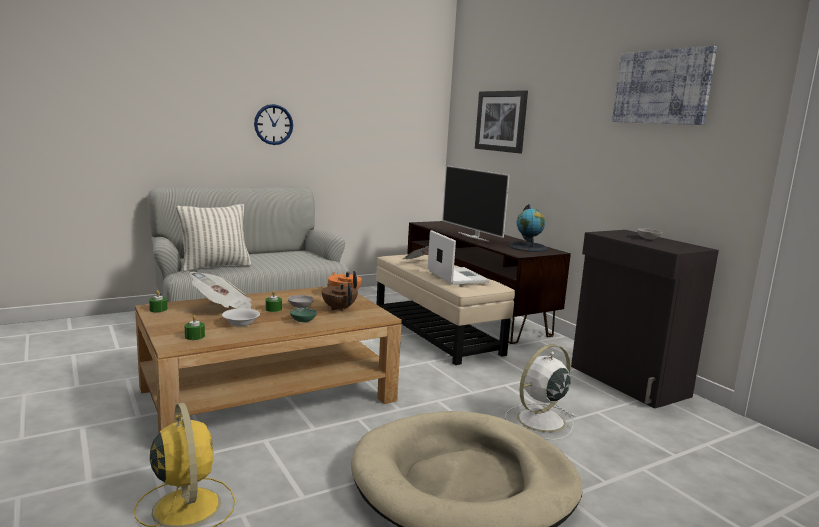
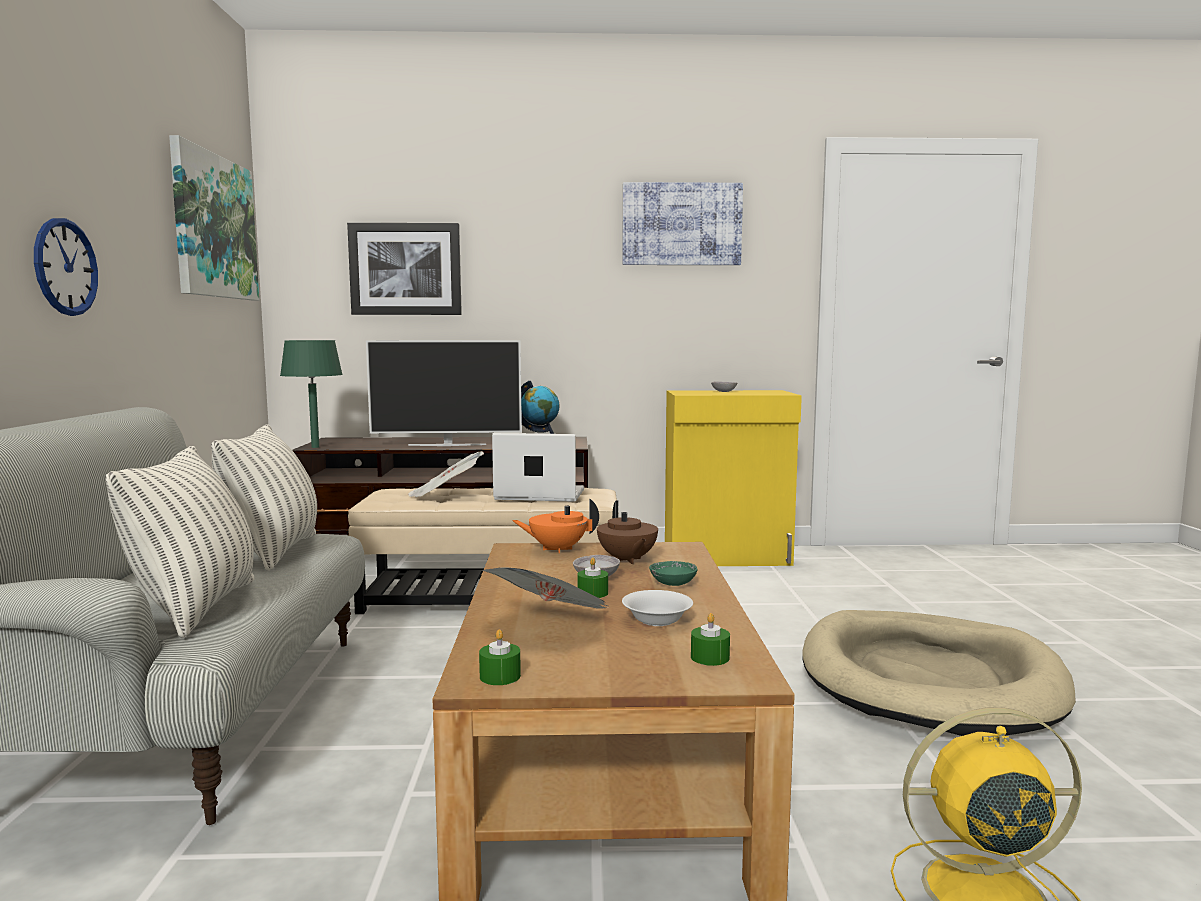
camera: 60 degrees left, 5 degrees down
brown teapot [321,283,358,312] -> brown teapot turned 105 degrees counterclockwise [597,500,658,564]
white fan [505,344,575,440] -> none
black cabinet [571,230,719,408] -> yellow cabinet [665,390,802,566]
none -> picture [169,135,259,300]
none -> pillow [211,424,317,571]
none -> green table lamp [280,340,343,448]

